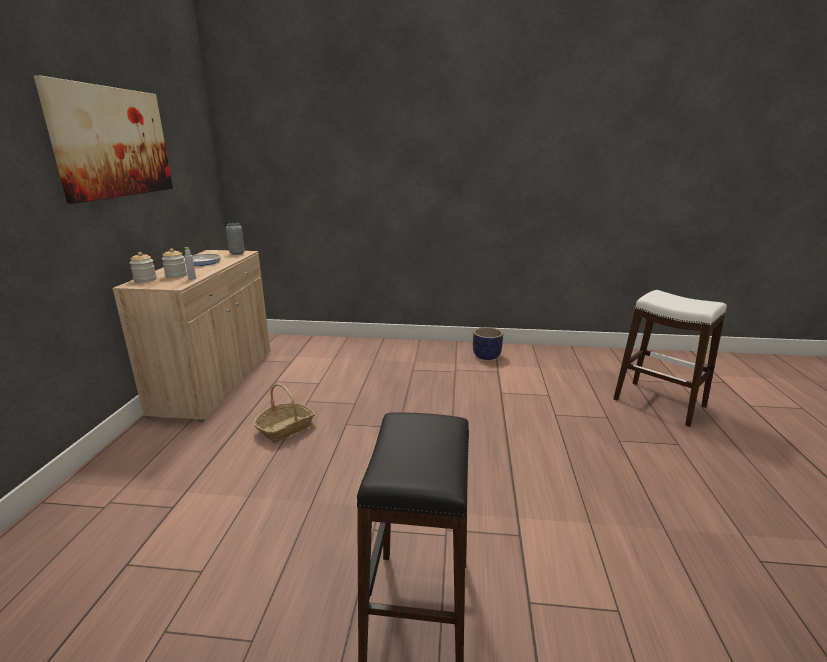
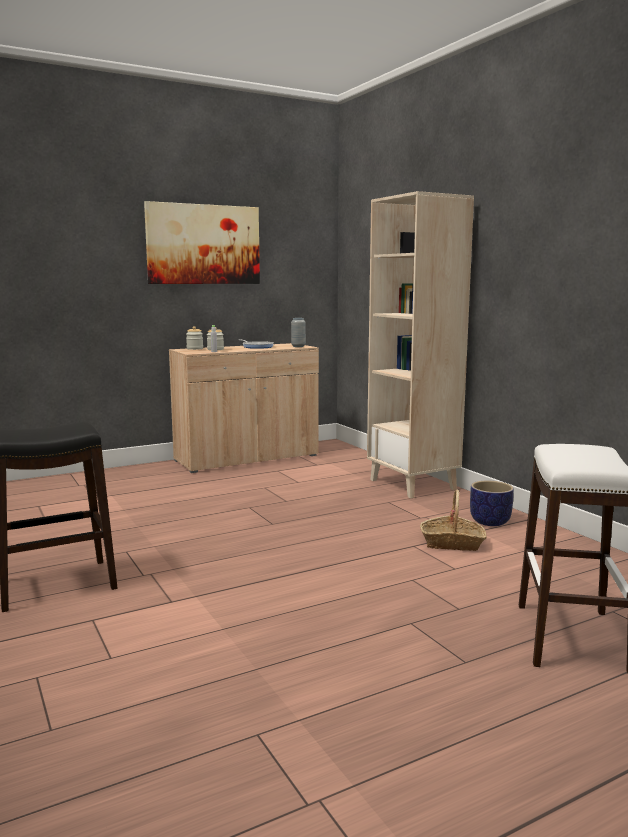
camera: 55 degrees right, 10 degrees down
basket [253,384,315,442] -> basket moved to [420,489,487,551]
none -> beige bookcase [367,191,474,498]

